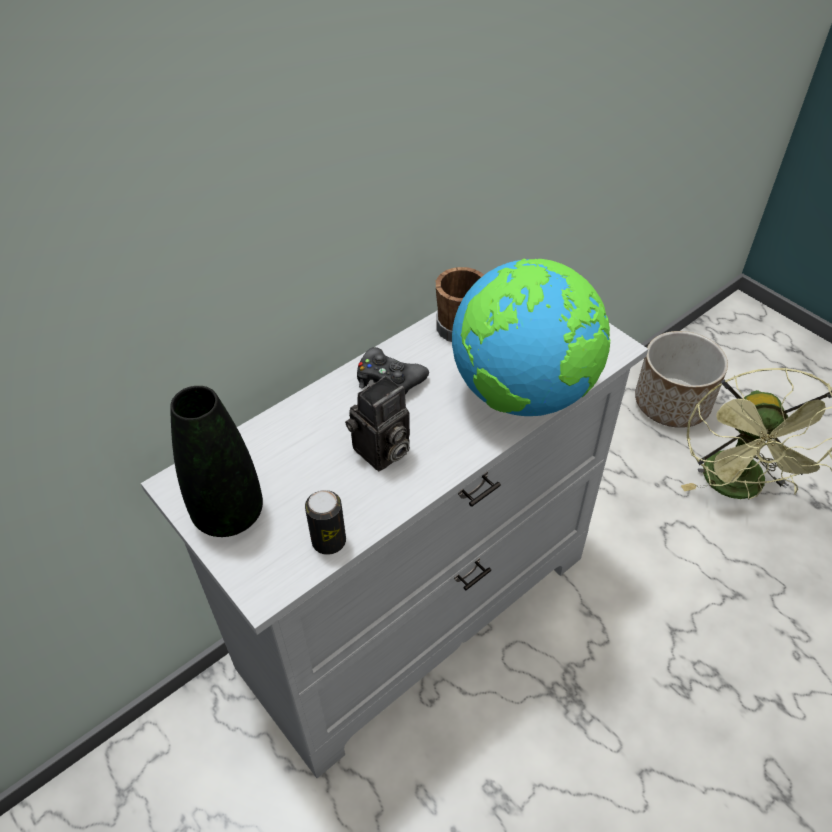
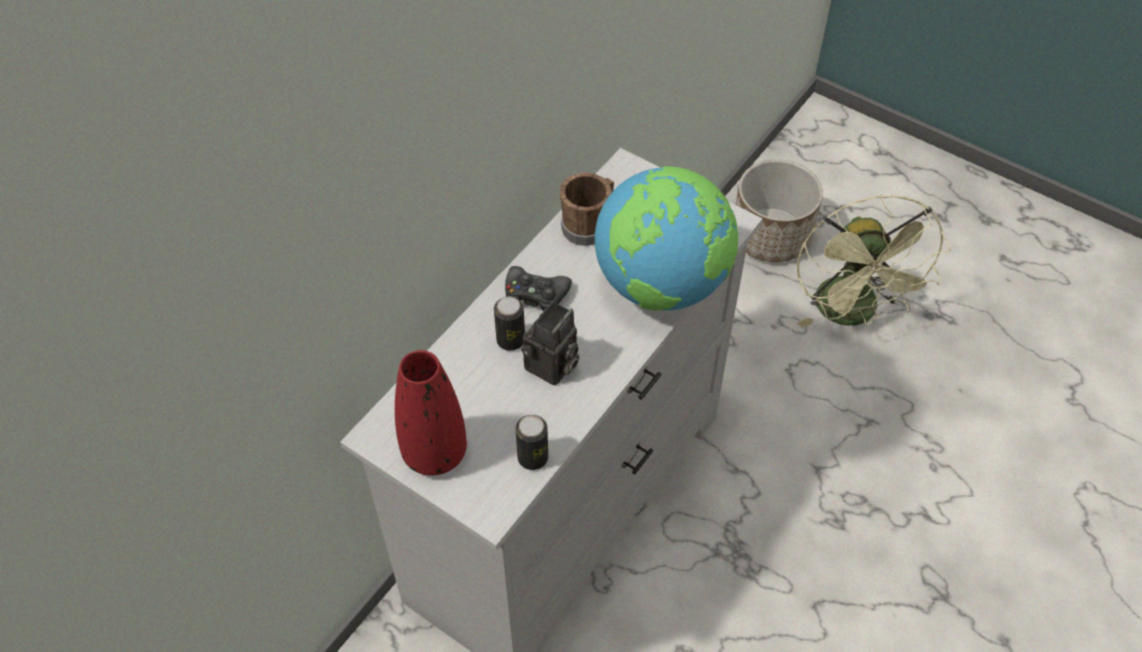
camera: 15 degrees left, 5 degrees up
black vase [170,386,263,537] -> red vase [395,350,467,476]
none -> can [494,296,525,351]

